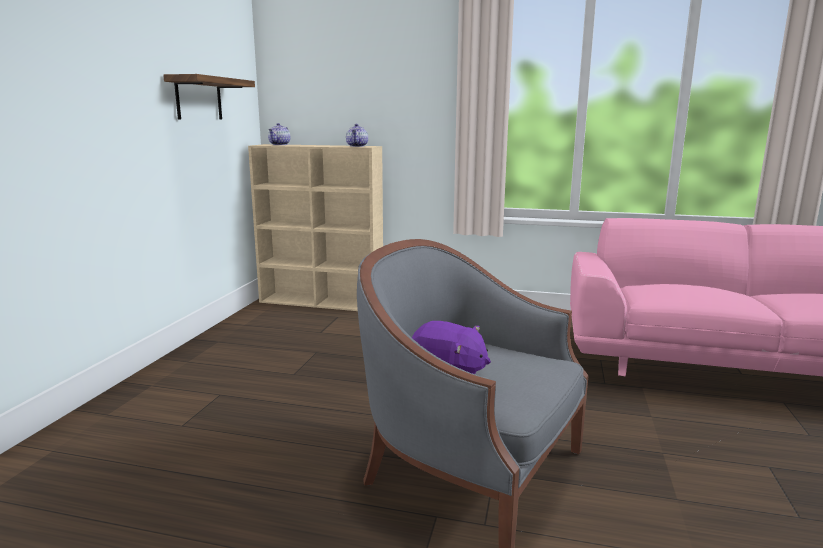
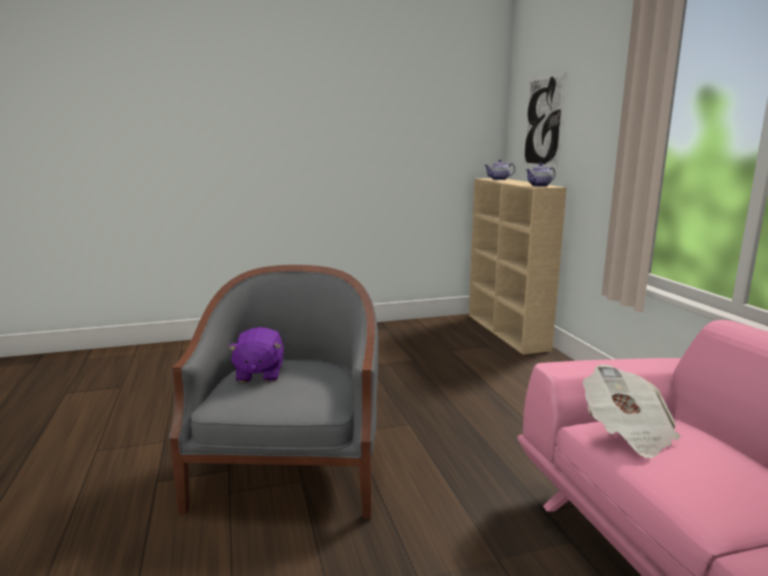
camera: 60 degrees right, 0 degrees up
shelf [163,74,255,120] -> none
none -> picture [523,72,565,167]
none -> newspaper [583,364,680,459]

